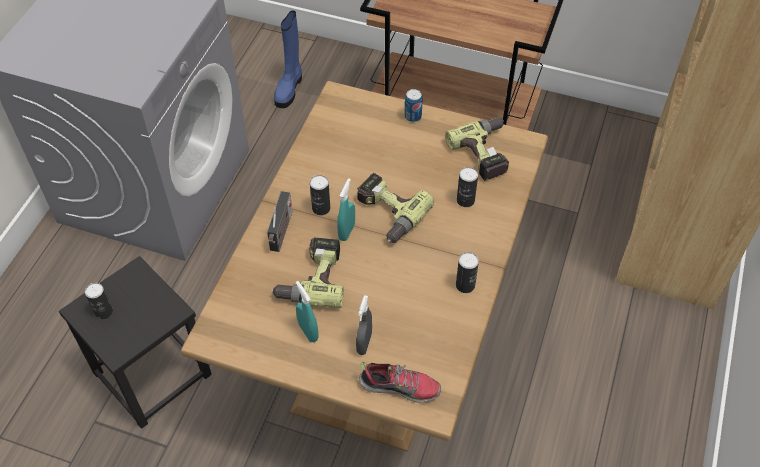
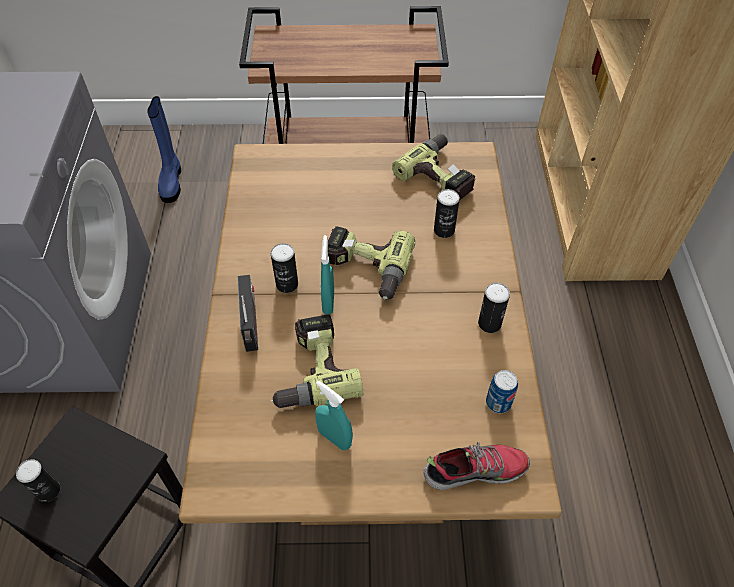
camera: 20 degrees left, 0 degrees up
grey spray bottle [356,295,372,355] -> none
can [404,89,423,122] -> can moved to [486,370,518,413]

